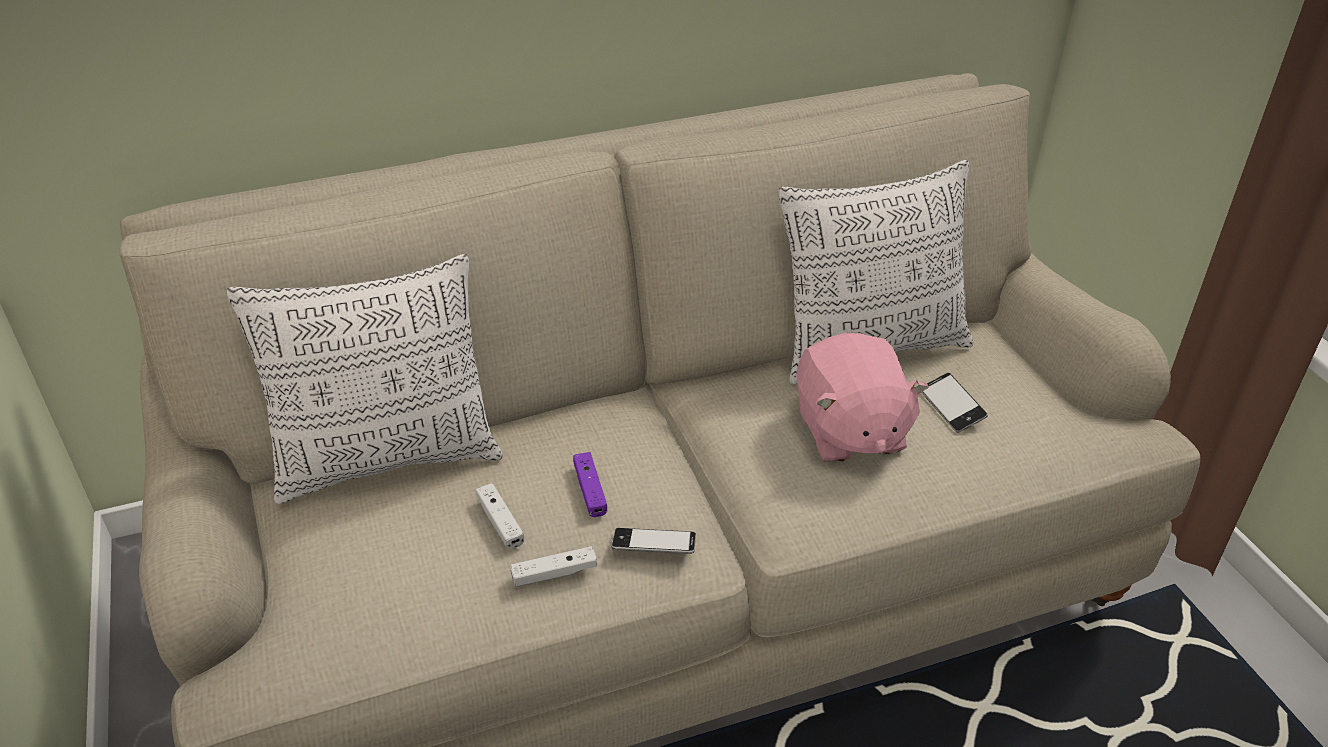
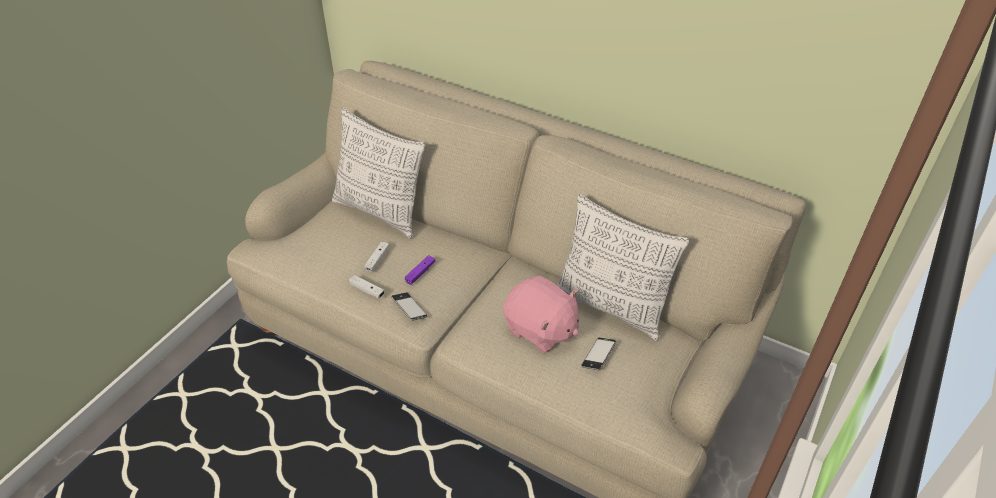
camera: 50 degrees right, 5 degrees up
pink plush toy [796,333,929,463] -> pink plush toy turned 90 degrees counterclockwise [503,276,579,353]

